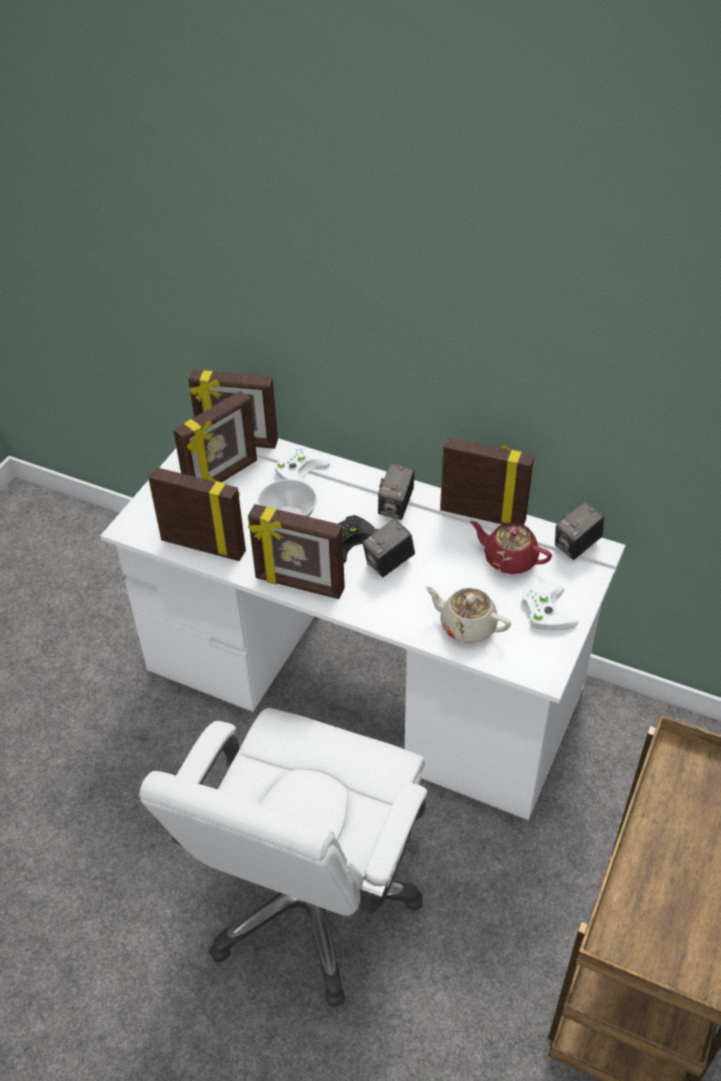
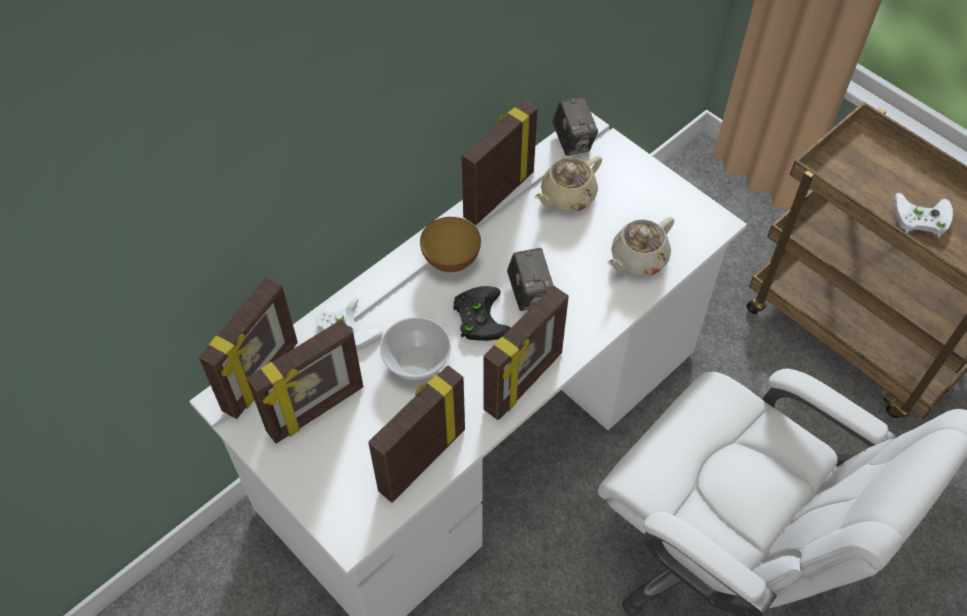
camera: 70 degrees left, 10 degrees up
picture frame [173,391,257,482] -> picture frame turned 75 degrees clockwise [247,319,363,443]
camera [378,463,415,520] -> bowl [420,217,481,272]
red teapot [470,521,552,574] -> beige teapot [534,156,602,212]
white game controller [521,583,578,631] -> white game controller moved to [893,193,953,237]

